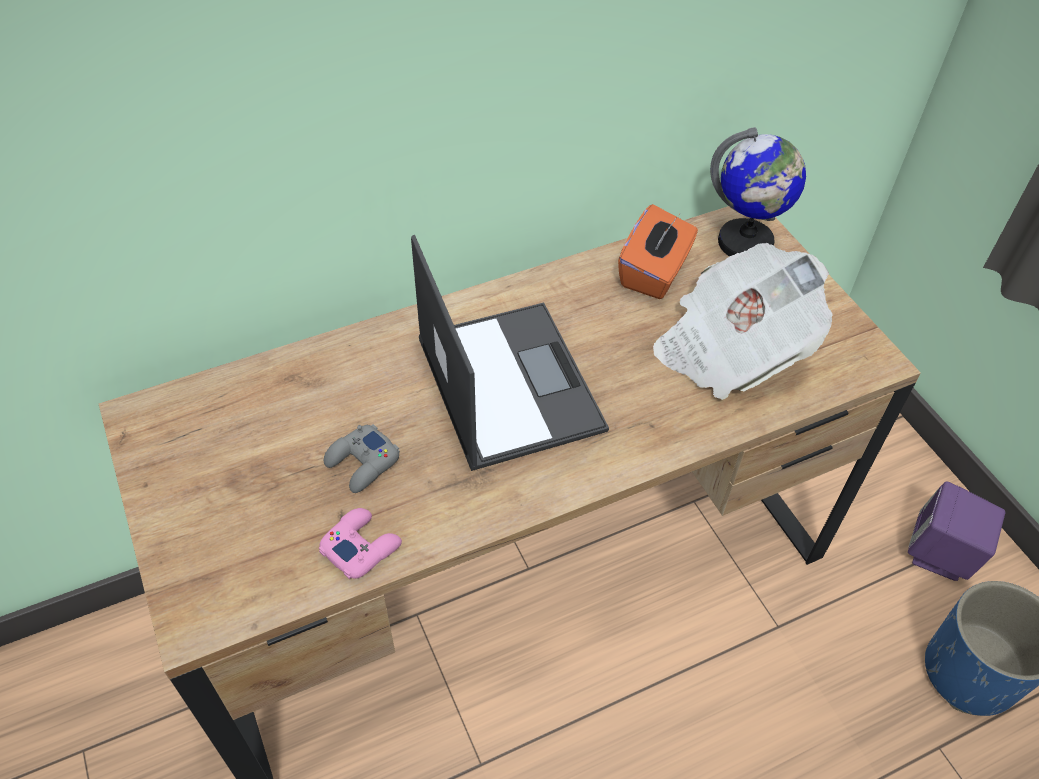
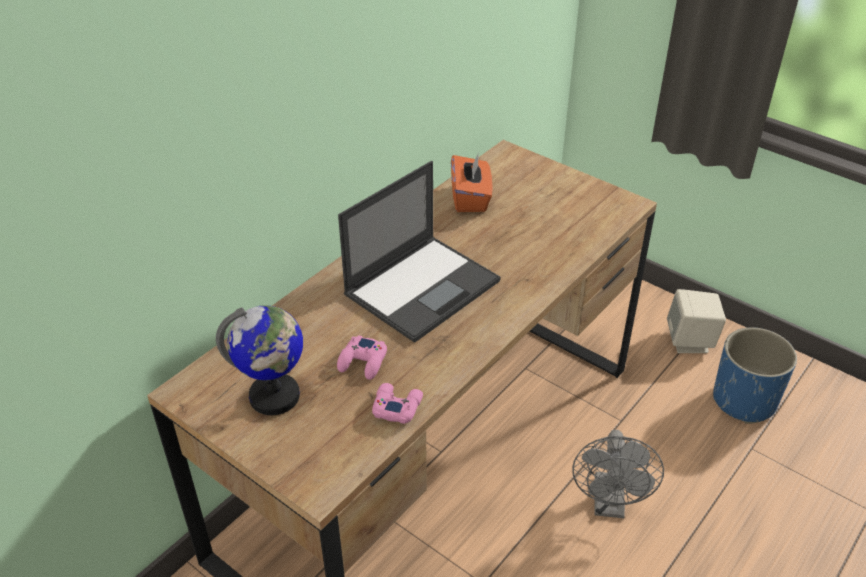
camera: 25 degrees left, 10 degrees down
grey game controller [324,424,400,493] -> pink game controller [337,335,387,380]
laptop [411,235,609,471] -> laptop turned 90 degrees clockwise [338,161,501,343]
newspaper [653,243,833,400] -> none
globe [710,127,806,256] -> globe moved to [216,305,303,415]
purple speaker [908,481,1005,581] -> beige speaker [667,289,726,353]
none -> grey fan [572,430,664,518]

